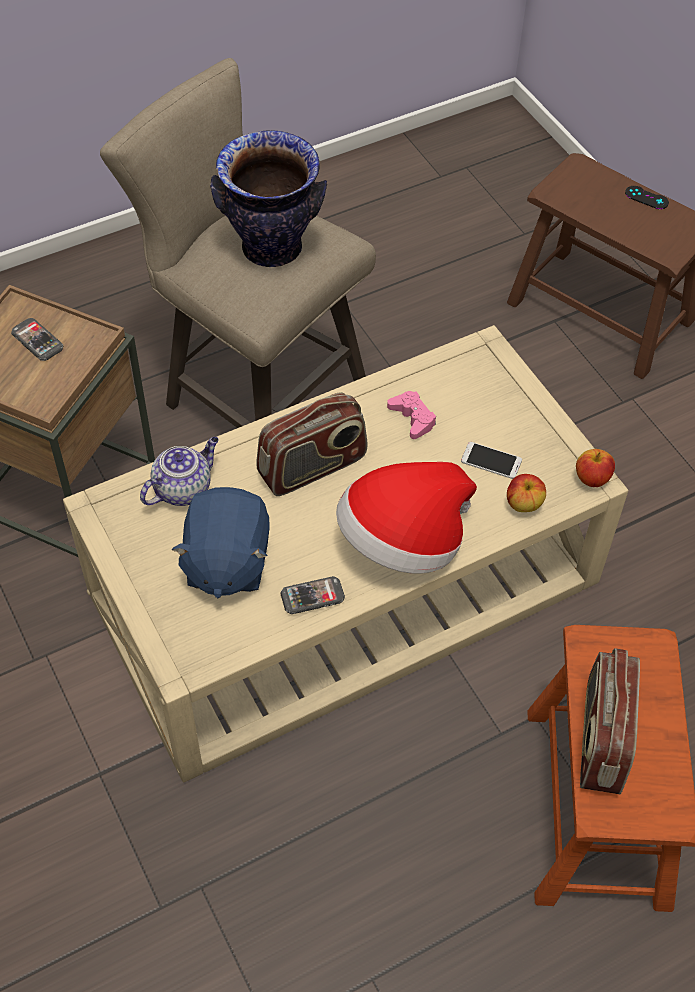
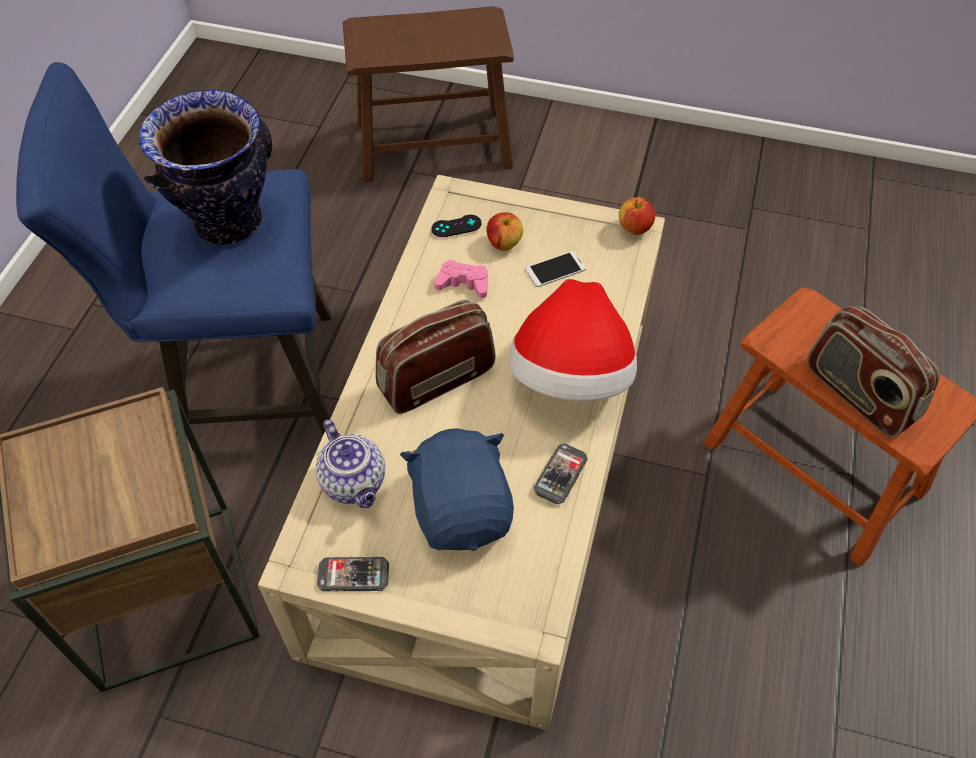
camera: 45 degrees left, 0 degrees up
phone [11,318,63,361] -> phone moved to [317,557,389,592]
beige stool [100,58,376,428] -> blue stool [16,62,331,452]
teapot [140,437,219,506] -> teapot turned 150 degrees clockwise [316,419,385,508]
blue plush toy [171,487,270,598] -> blue plush toy turned 150 degrees counterclockwise [400,428,514,551]
radio [256,392,367,496] -> radio turned 135 degrees counterclockwise [375,300,495,414]
apple [507,474,546,512] -> apple moved to [486,212,523,251]
black game controller [625,186,669,209] -> black game controller moved to [431,215,482,237]

